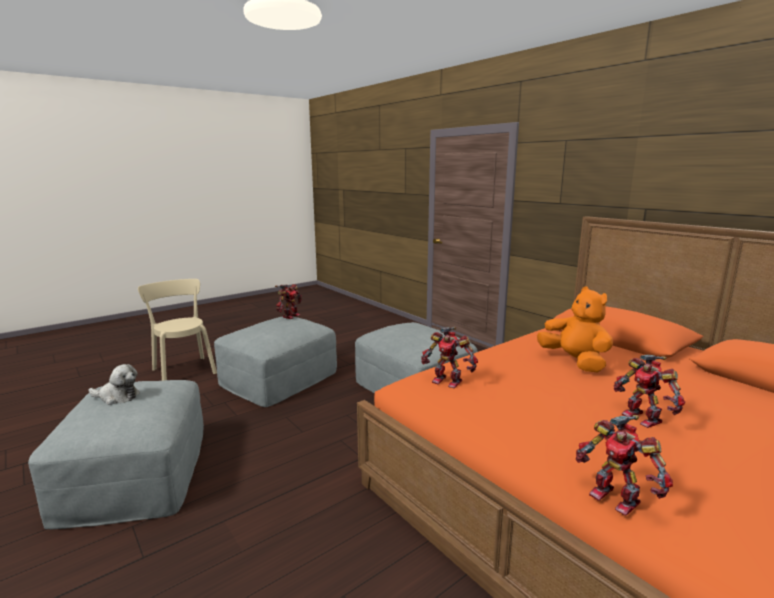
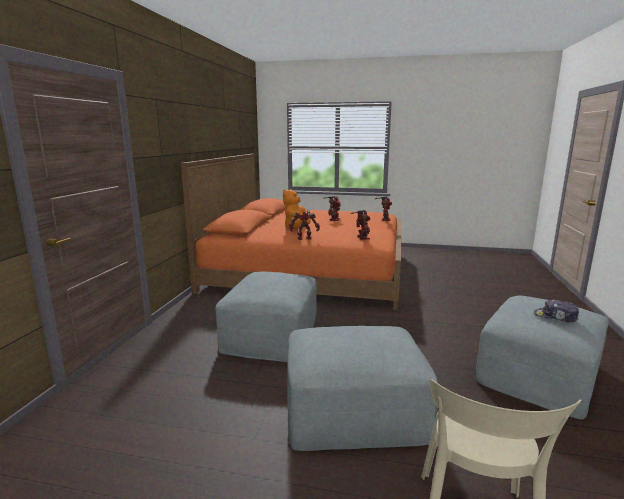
camera: 130 degrees left, 0 degrees up
plush toy [88,364,140,405] -> cap [534,299,579,322]
toy robot [275,284,302,319] -> toy robot moved to [289,210,320,240]

